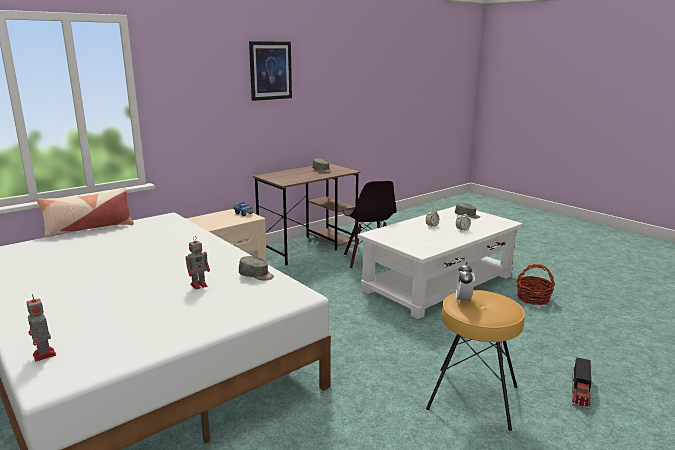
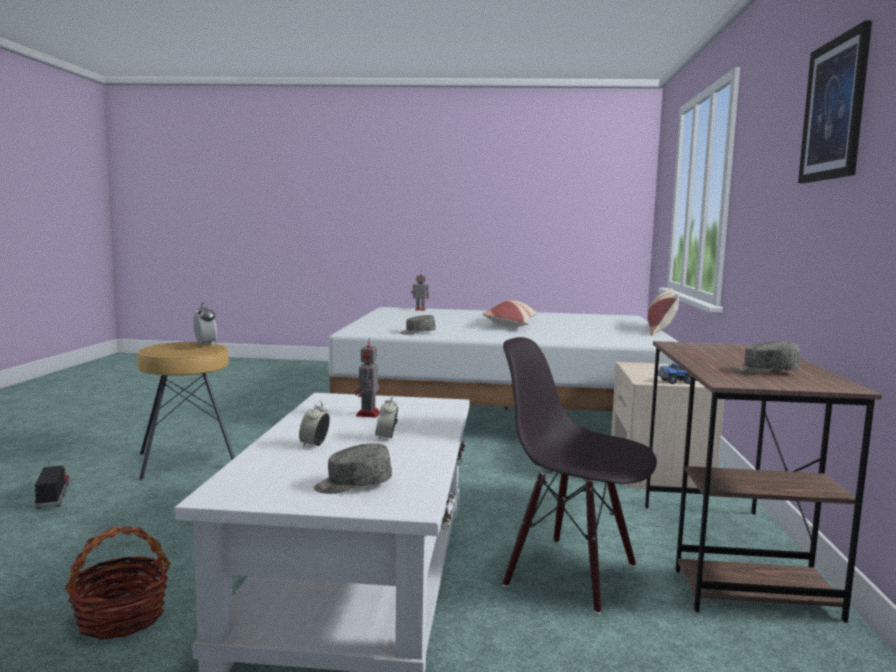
camera: 135 degrees right, 10 degrees down
toy robot [186,236,210,290] -> toy robot moved to [355,339,380,418]
none -> pillow [482,300,538,328]

